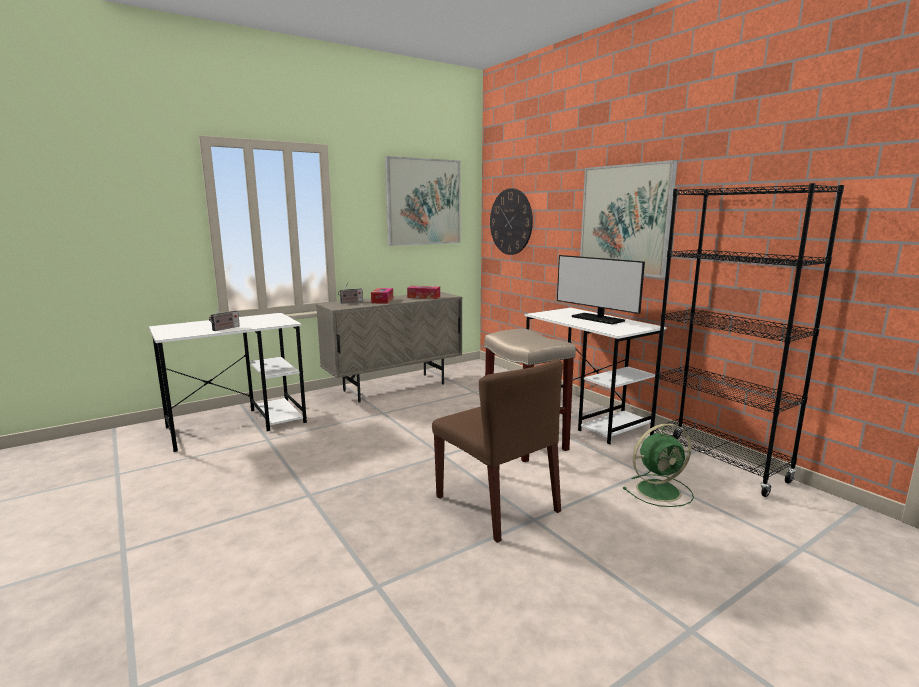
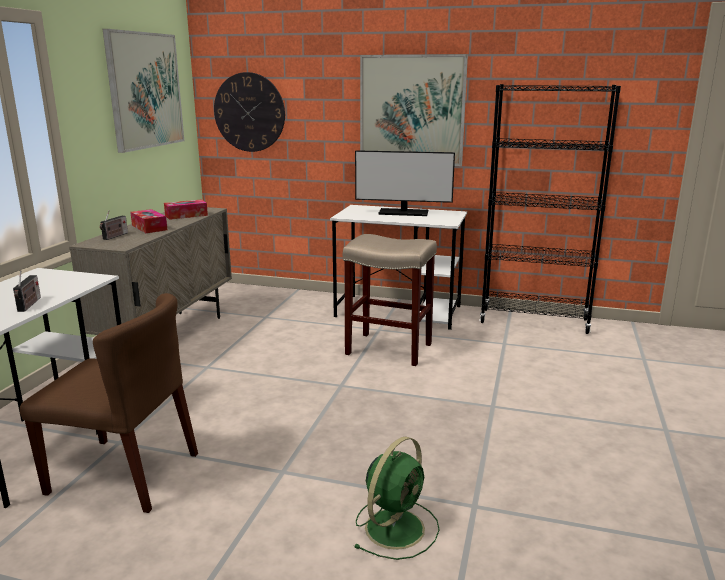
camera: 40 degrees left, 5 degrees up
brown chair [432,359,563,543] -> brown chair moved to [20,293,198,513]
green fan [623,423,694,507] -> green fan moved to [353,436,440,560]

